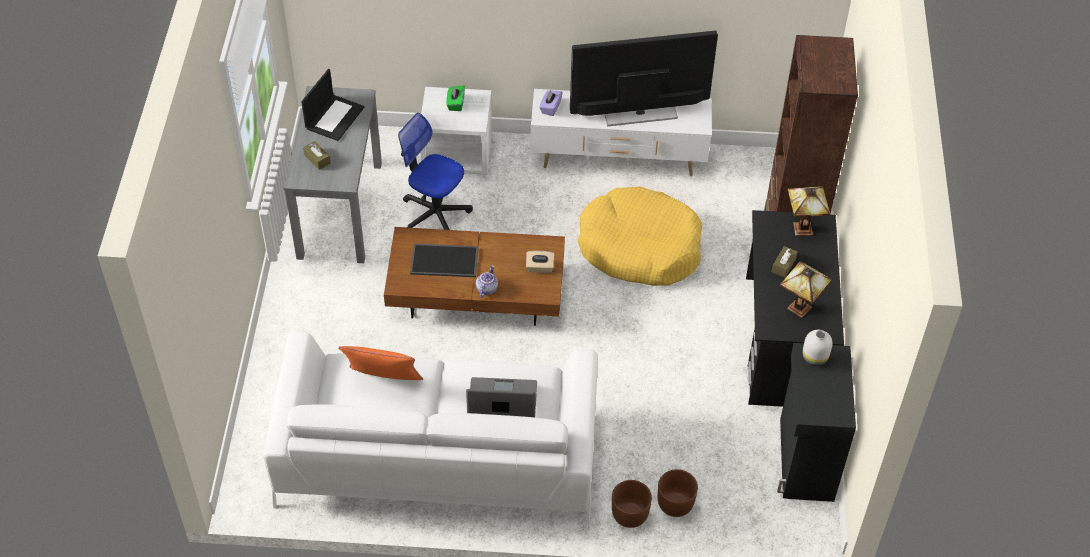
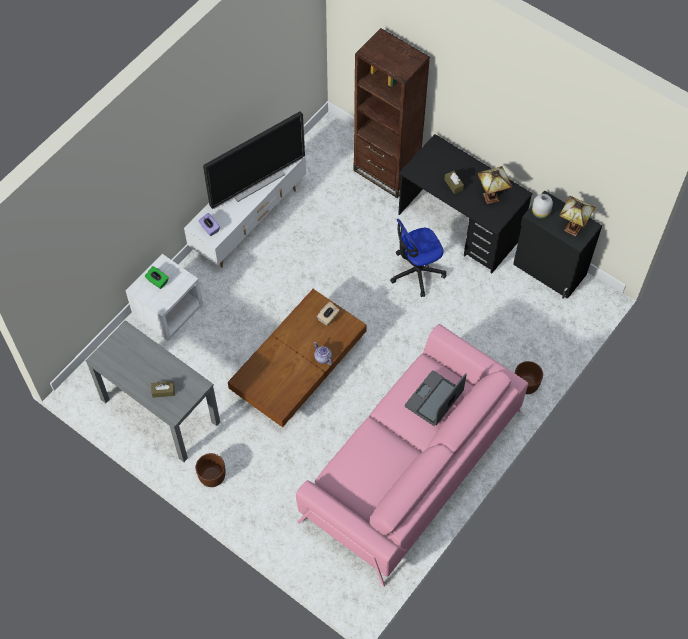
camera: 55 degrees left, 10 degrees up
white sofa [263,332,598,528] -> pink sofa [296,324,528,587]
laptop [301,69,364,141] -> none
orange pillow [338,346,423,380] -> none
office chair [398,113,473,230] -> office chair moved to [390,219,446,297]
tray [410,243,478,277] -> none
television [570,31,718,126] -> television turned 150 degrees counterclockwise [203,111,305,209]
yellow dog bed [578,187,702,286] -> none
brown planter [658,469,698,517] -> brown planter moved to [195,453,226,487]
table lamp [788,186,830,236] -> table lamp moved to [559,196,595,237]

